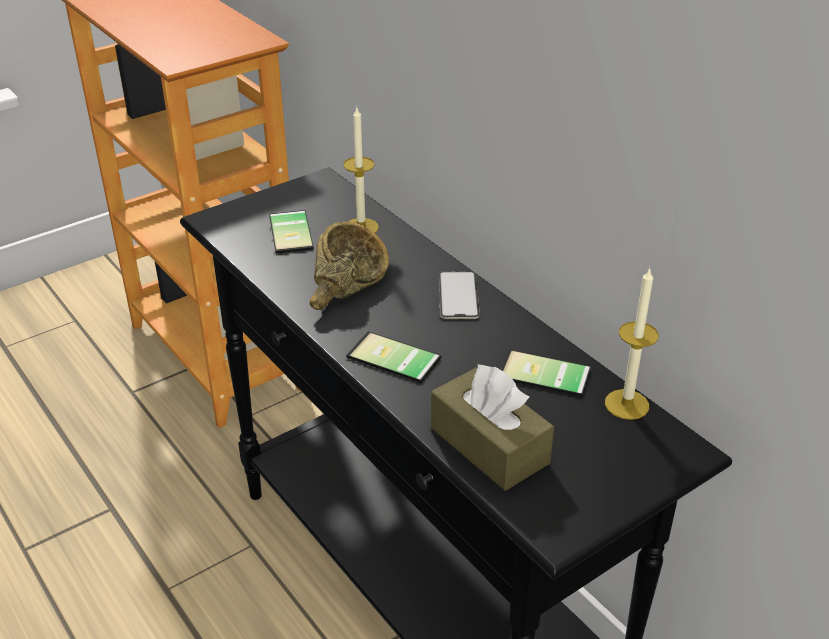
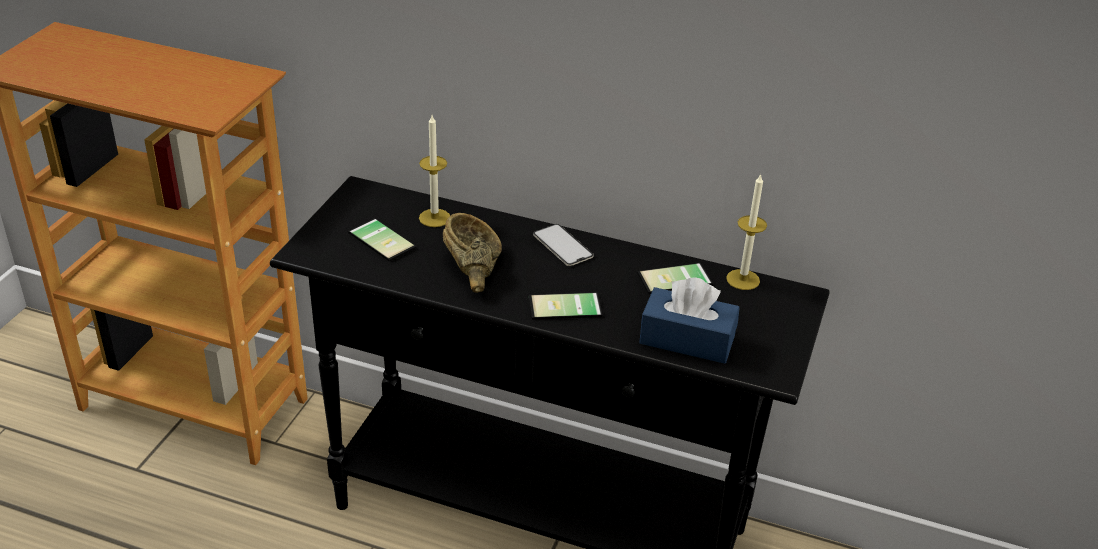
camera: 35 degrees left, 0 degrees up
brown tissue box [431,364,554,491] -> blue tissue box [639,277,740,364]

